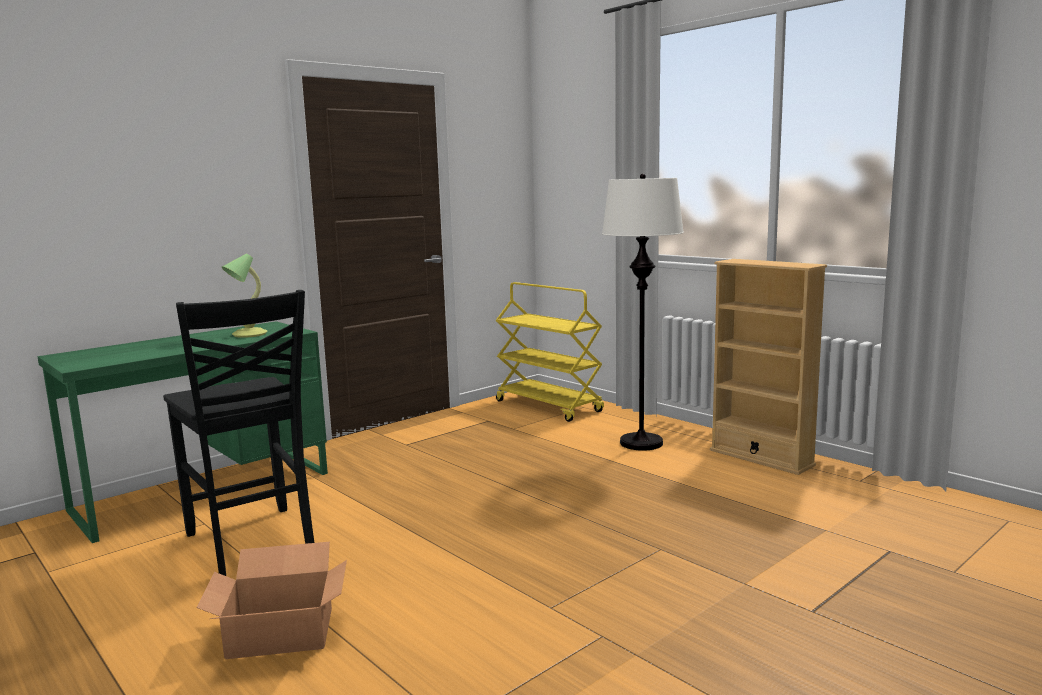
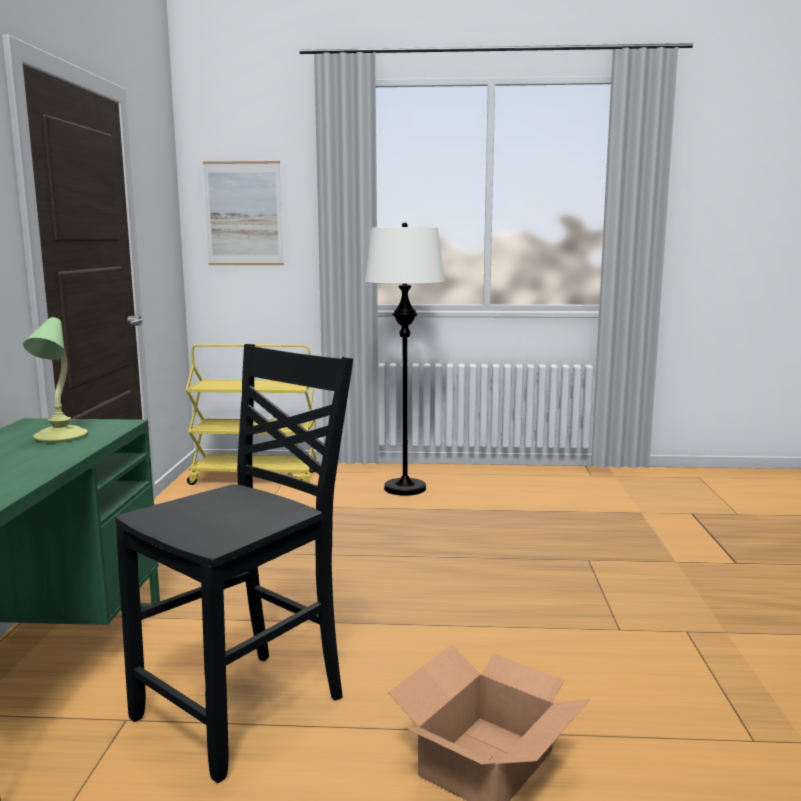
camera: 45 degrees left, 0 degrees up
black chair [163,290,314,576] -> black chair turned 60 degrees counterclockwise [115,344,353,783]
beige bookcase [710,259,827,475] -> none
none -> picture [203,161,283,265]

